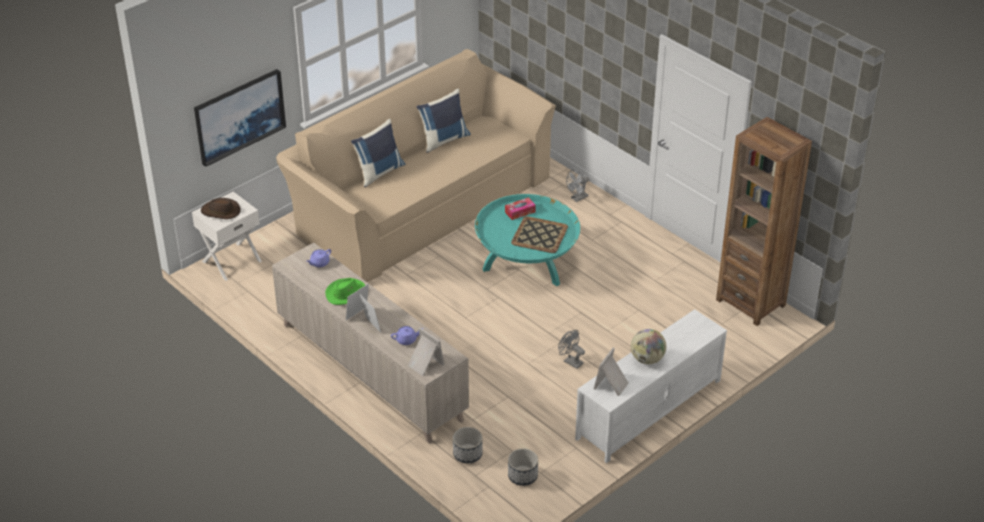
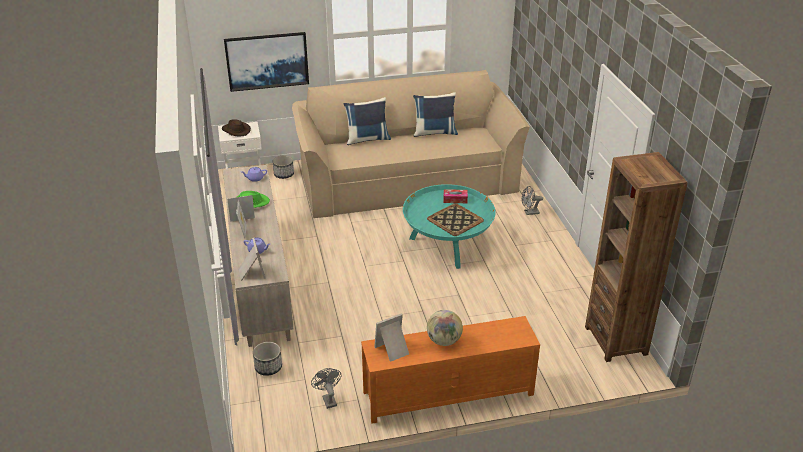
camera: 30 degrees right, 5 degrees down
planter [508,448,538,486] -> planter moved to [273,156,294,179]
grey fan [558,330,585,369] -> grey fan moved to [311,368,341,409]
white tv stand [575,309,727,463] -> orange tv stand [361,316,540,424]

